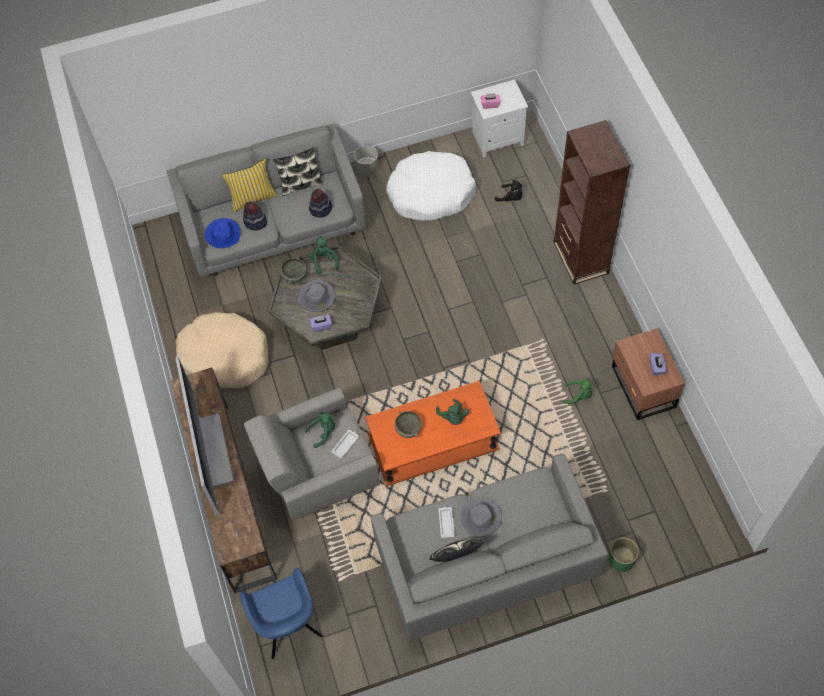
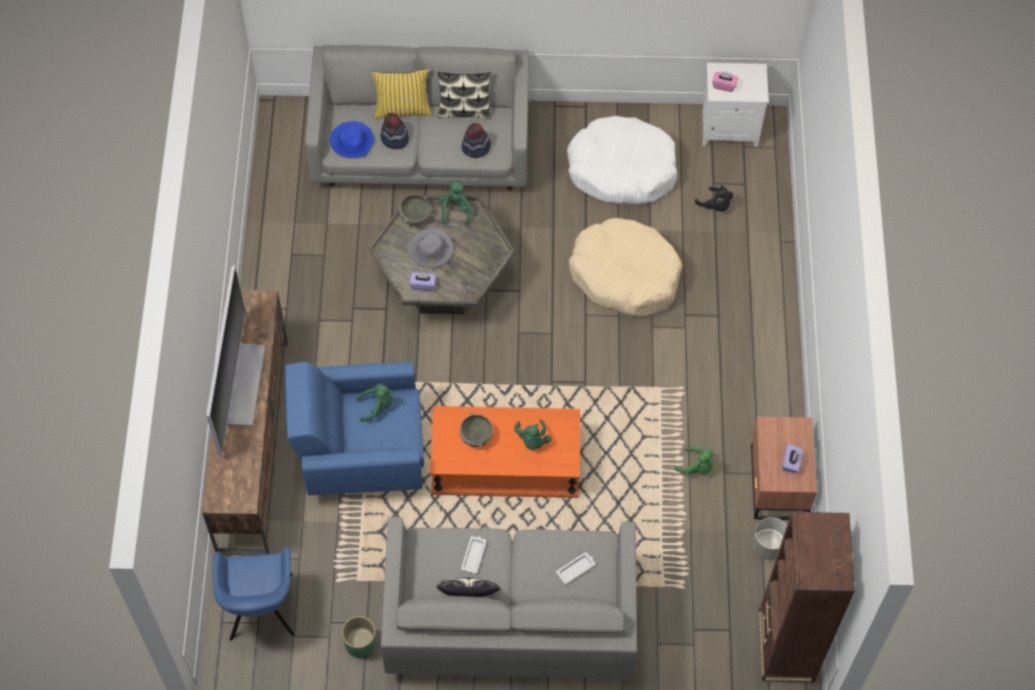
camera: 15 degrees right, 0 degrees up
beige dog bed [175,312,269,388] -> beige dog bed moved to [569,218,682,317]
grey armchair [244,387,380,520] -> blue armchair [285,362,424,495]
white tray [331,430,359,458] -> white tray moved to [556,552,595,584]
grey planter [354,145,379,176] -> grey planter moved to [752,517,787,560]
grey hat [461,497,502,538] -> none
brown bookcase [554,120,631,284] -> brown bookcase moved to [759,512,855,682]
green planter [609,537,639,572] -> green planter moved to [342,616,376,658]

